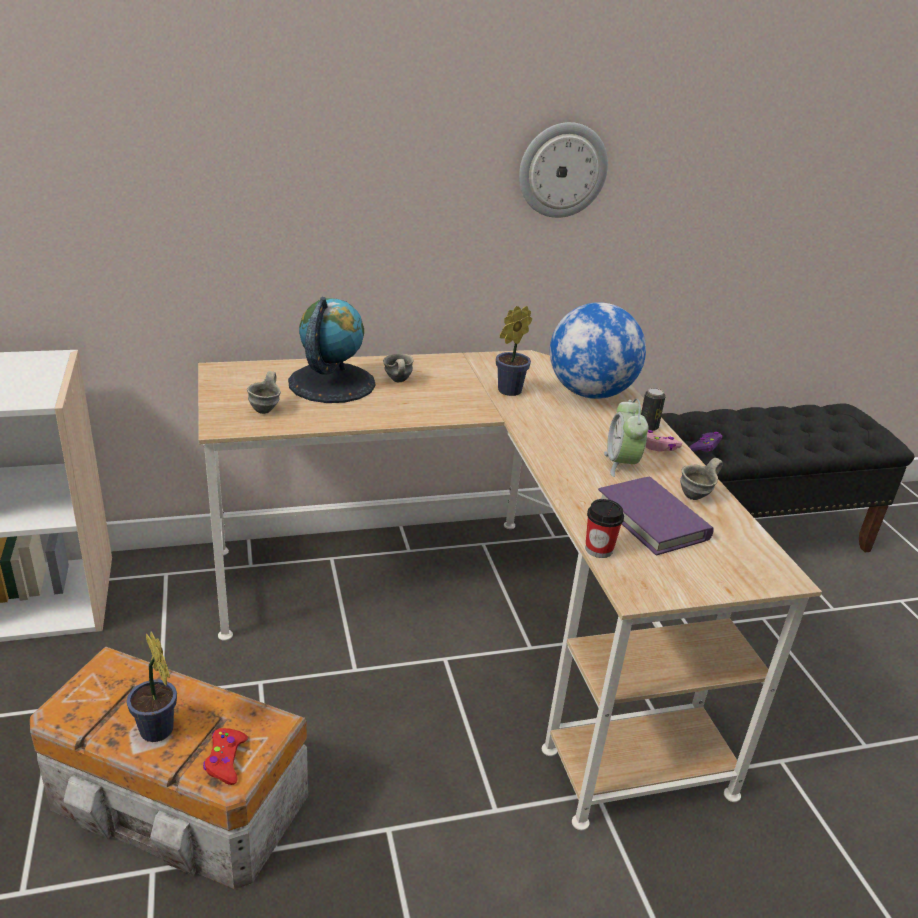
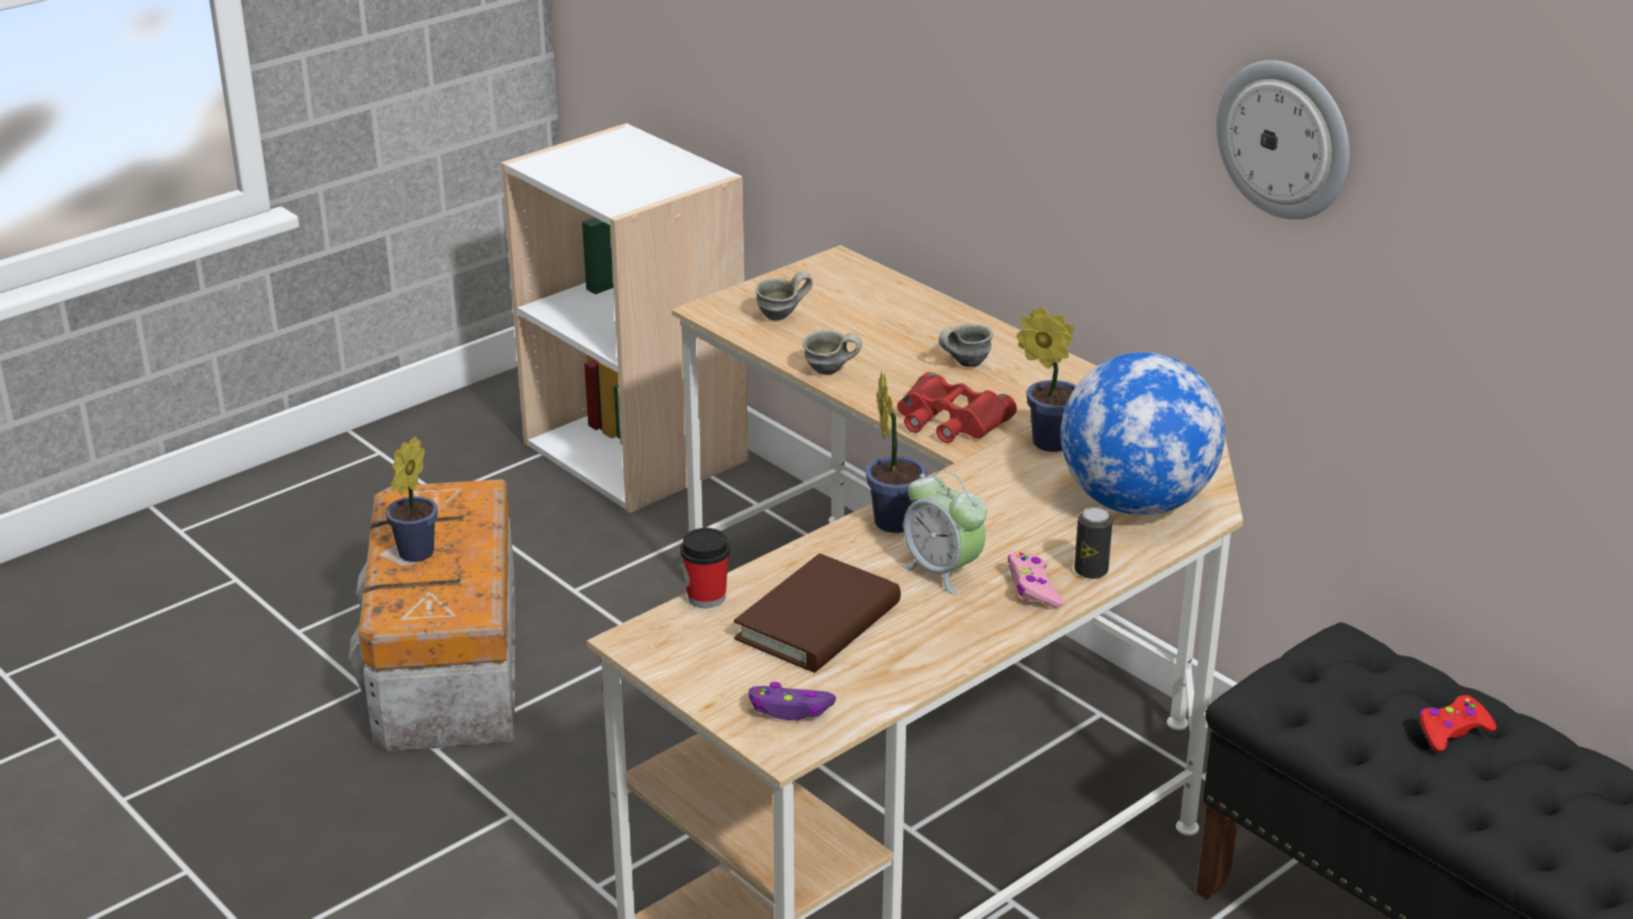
camera: 65 degrees right, 0 degrees up
red game controller [203,728,248,785] -> red game controller moved to [1419,695,1497,752]
globe [288,297,376,403] -> none
purple book [597,476,714,555] -> brown book [734,553,901,672]
alarm clock [604,399,649,477] -> alarm clock turned 105 degrees counterclockwise [901,469,987,595]
grey mug [680,458,723,500] -> grey mug moved to [803,329,862,375]
purple game controller [689,432,722,452] -> purple game controller moved to [748,682,836,720]
none -> potted plant [866,372,927,533]
none -> red binoculars [897,372,1017,443]

